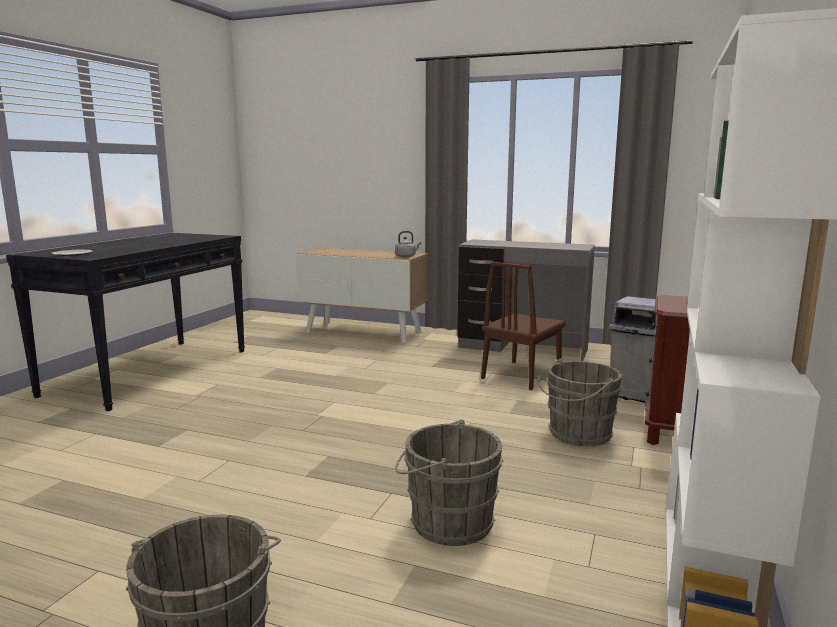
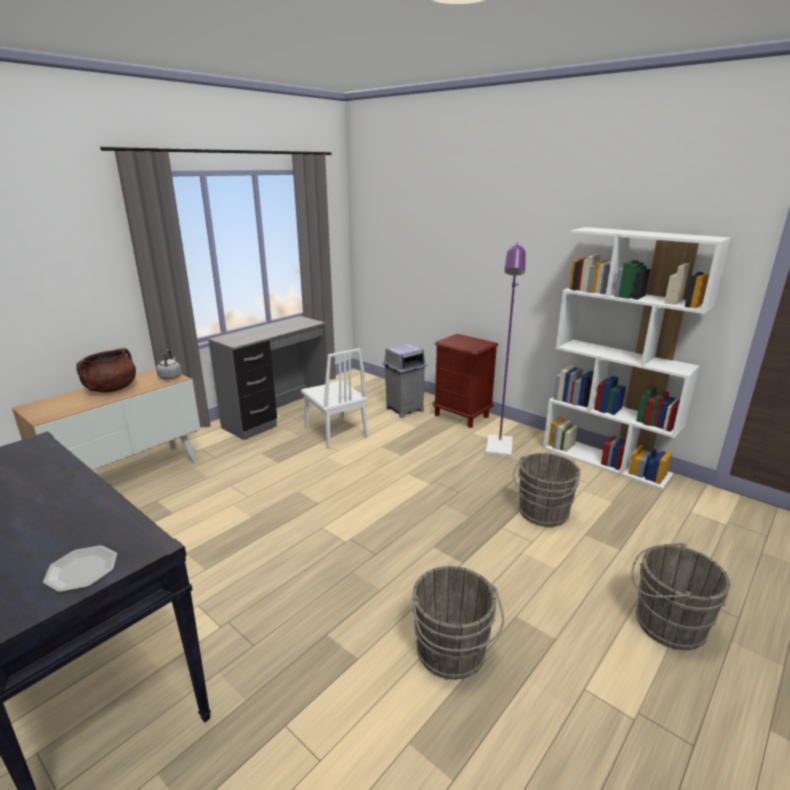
camera: 70 degrees left, 10 degrees up
brown chair [481,262,566,391] -> white chair [301,348,368,449]
grey bucket [537,359,622,446] -> grey bucket moved to [411,566,504,680]
none -> brown cooking pot [76,348,136,393]
none -> purple floor lamp [486,243,526,457]

